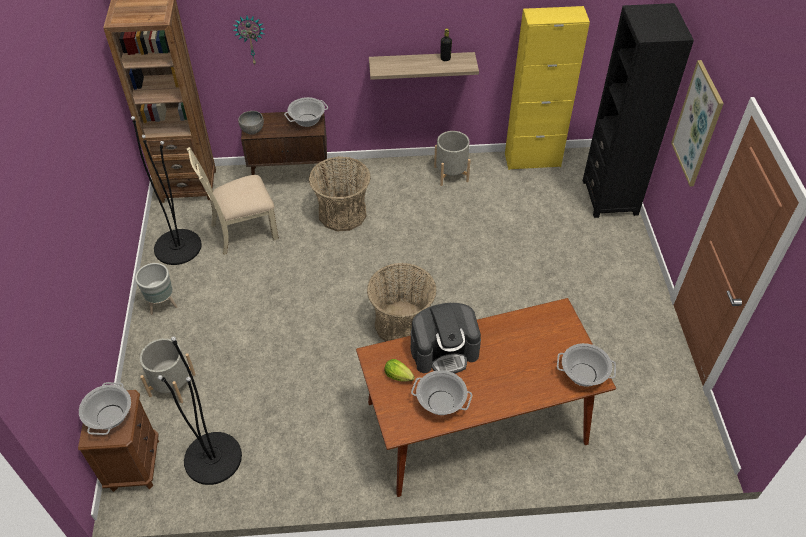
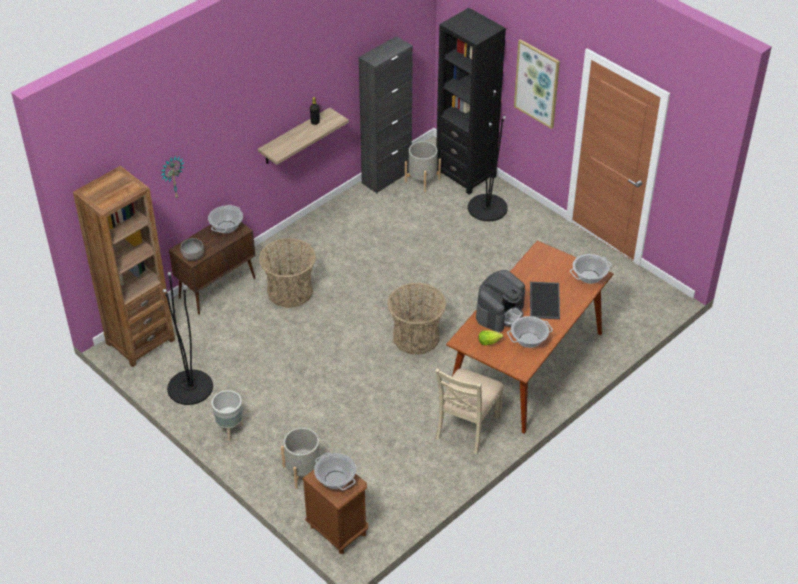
camera: 40 degrees left, 5 degrees down
black floor lamp [158,337,242,485] -> black floor lamp moved to [468,90,508,221]
beige chair [187,147,279,255] -> beige chair moved to [435,368,504,454]
grey planter [434,131,471,186] -> grey planter moved to [405,141,441,192]
yellow cabinet [505,6,590,170] -> black cabinet [359,36,413,193]
none -> tray [530,282,560,319]

